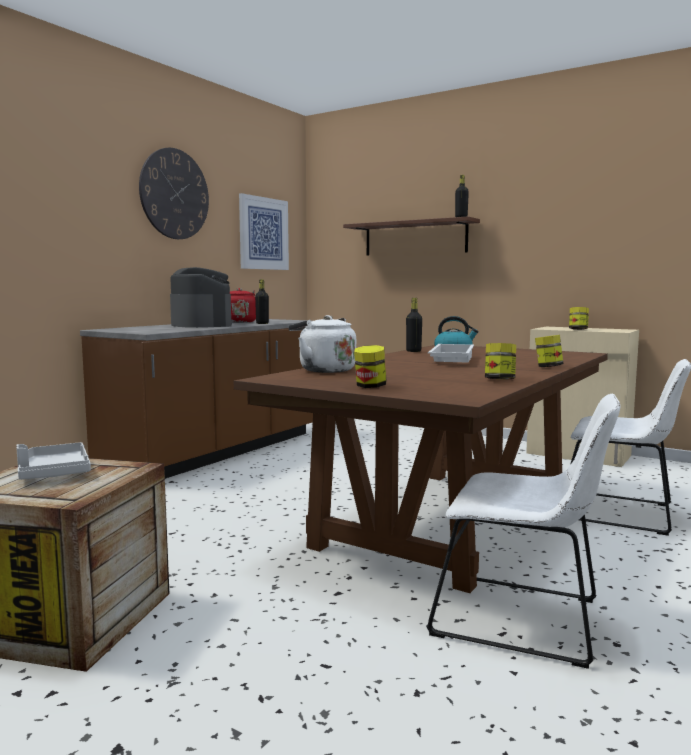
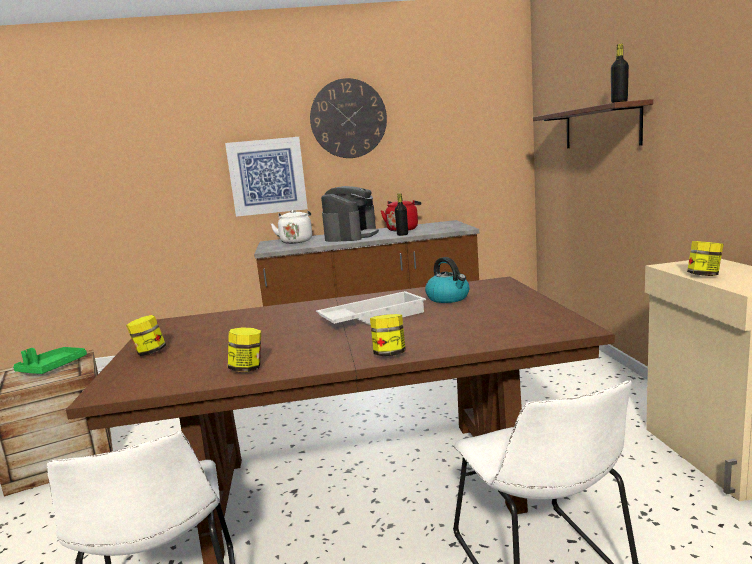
camera: 50 degrees right, 5 degrees up
grey tray [16,442,91,480] -> green tray [13,347,87,374]
picture [239,193,289,270] -> picture moved to [225,137,308,217]
white kettle [288,315,356,373] -> white kettle moved to [271,210,312,244]
black bottle [406,298,422,352] -> none

